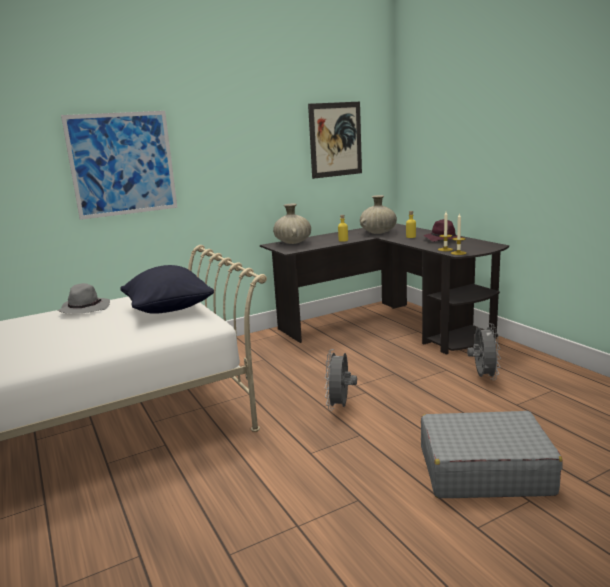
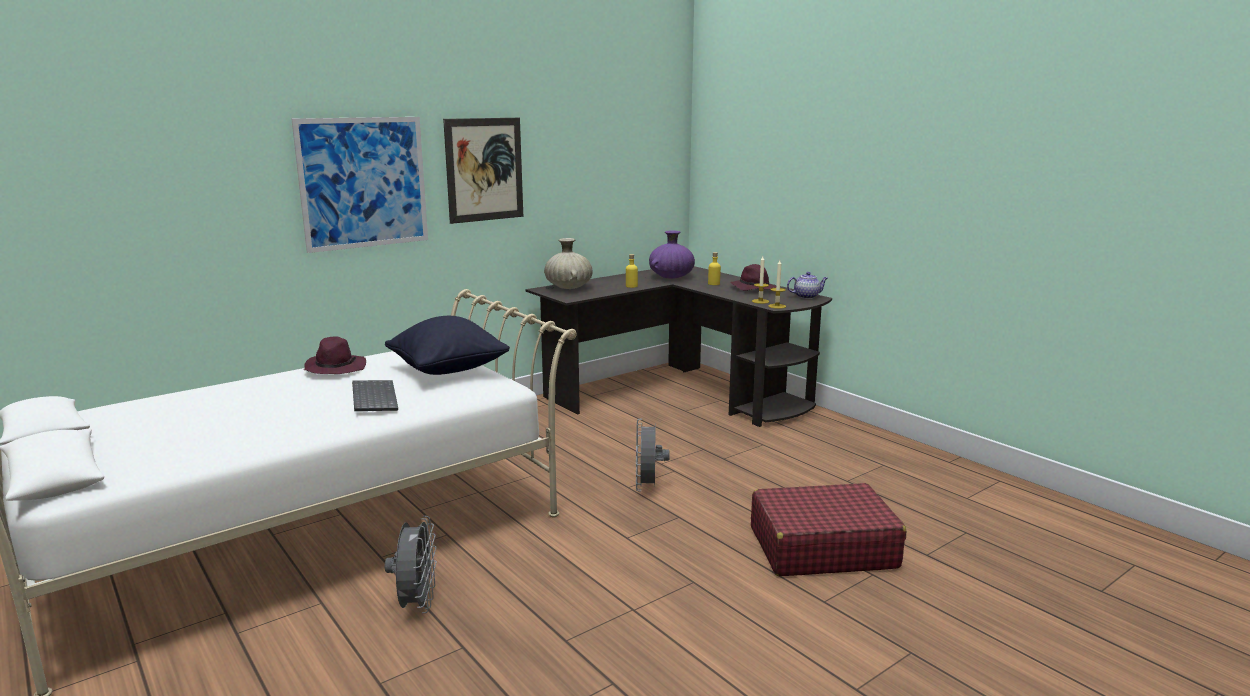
camera: 10 degrees left, 0 degrees up
grey hat [58,283,110,313] -> purple hat [304,336,366,374]
picture [308,102,362,179] -> picture moved to [443,118,523,224]
beige vase [360,195,397,234] -> purple vase [649,230,695,279]
grey suitcase [421,411,563,498] -> red suitcase [751,483,906,576]
grey fan [467,324,501,380] -> grey fan moved to [385,516,437,613]
none -> keyboard [352,380,398,411]
none -> teapot [787,272,828,299]

